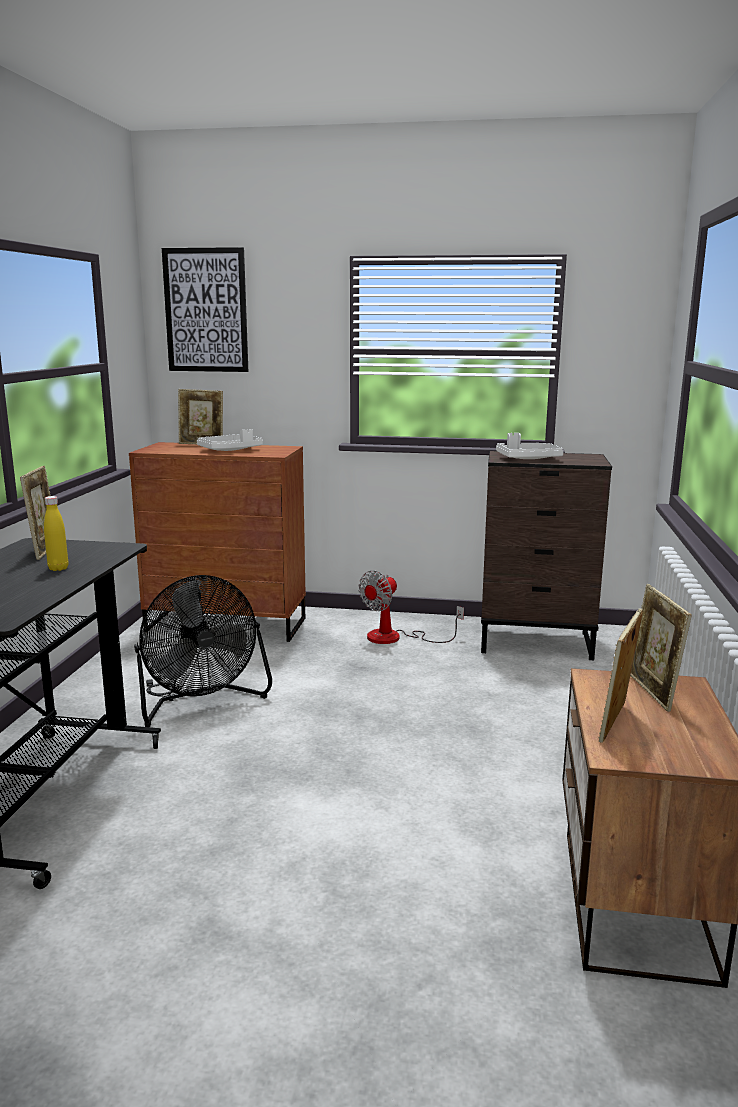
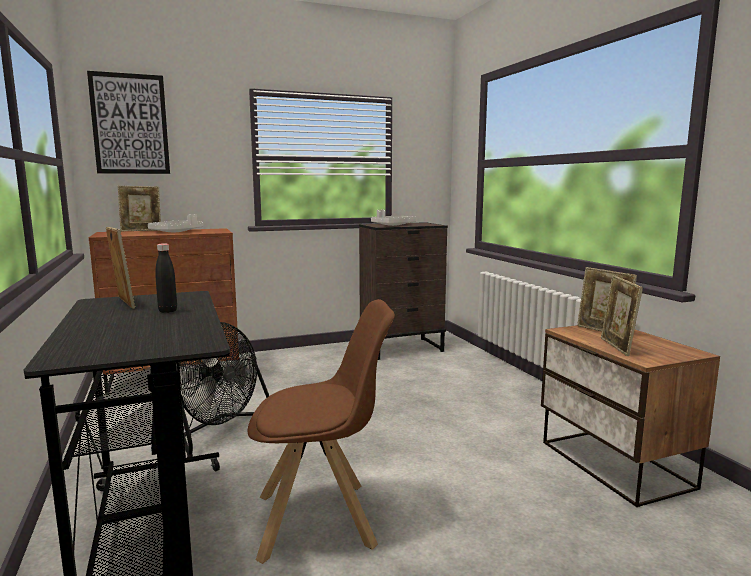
camera: 30 degrees left, 5 degrees down
yellow bottle [44,496,68,571] -> black bottle [155,243,177,313]
fan [358,570,464,644] -> none
none -> brown chair [248,299,395,564]

